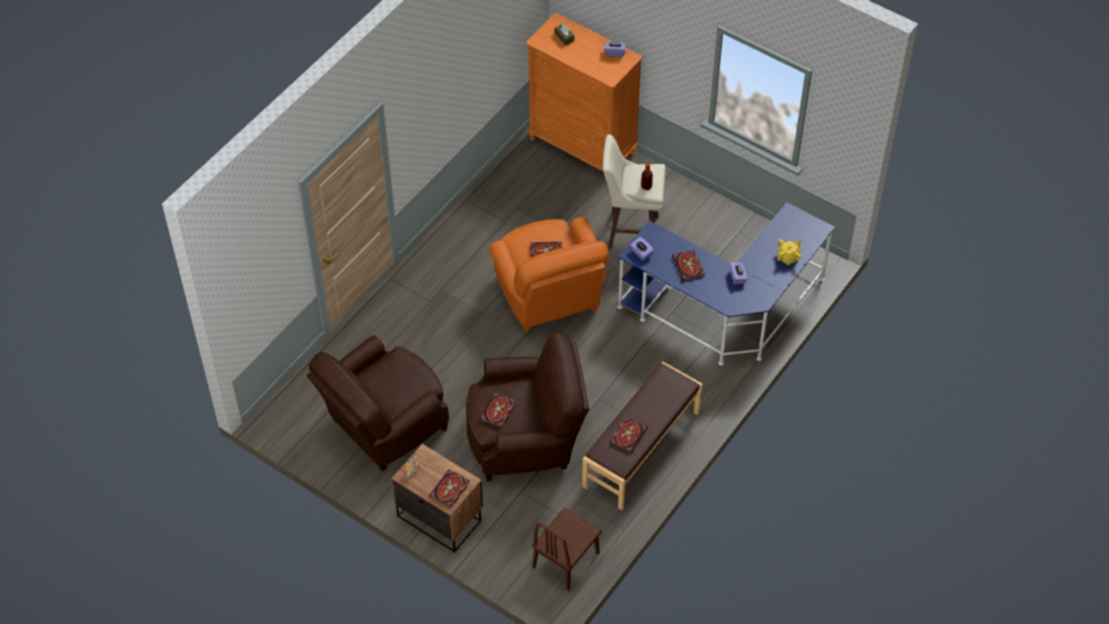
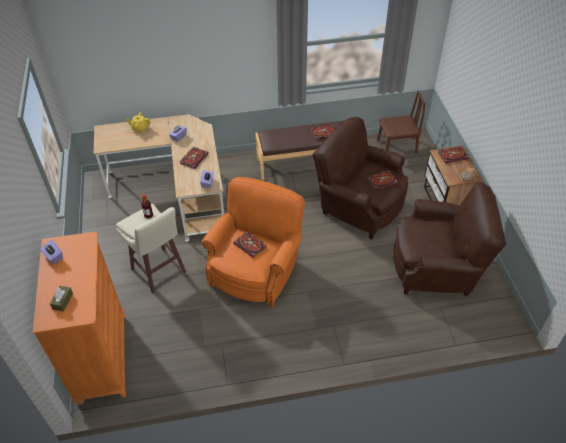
camera: 135 degrees left, 5 degrees down
blue desk [617,202,835,365] -> beige desk [94,114,224,242]

